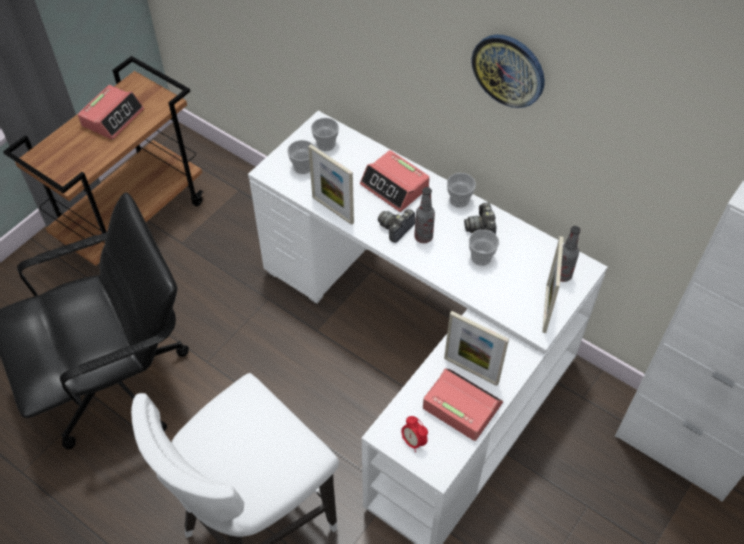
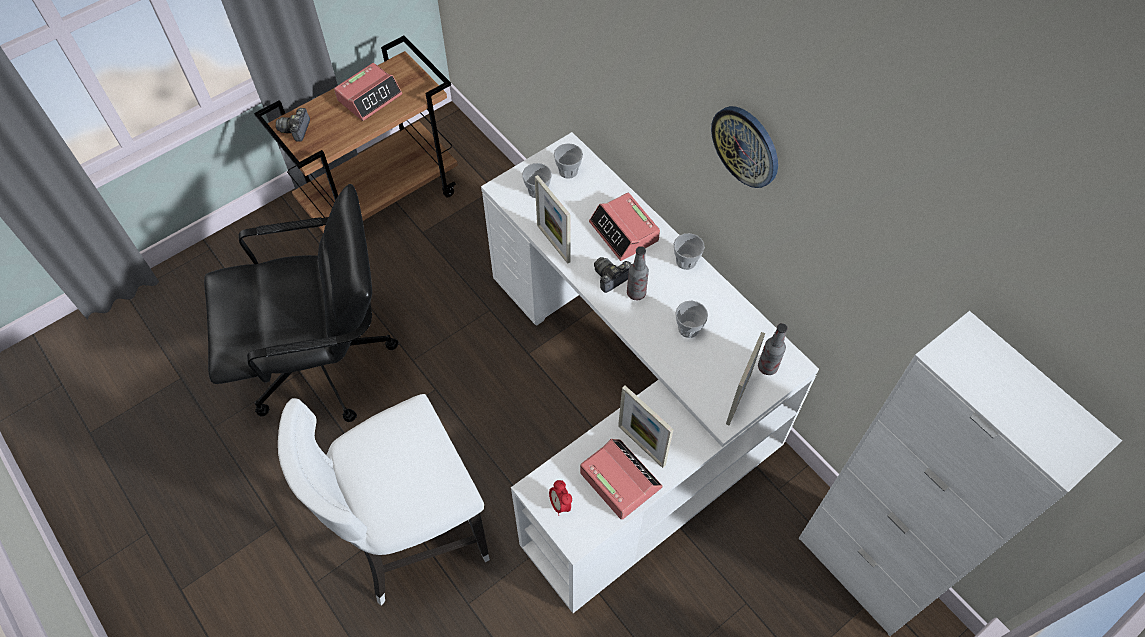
camera: 15 degrees right, 5 degrees up
camera [464,202,496,234] -> camera moved to [276,108,310,142]

